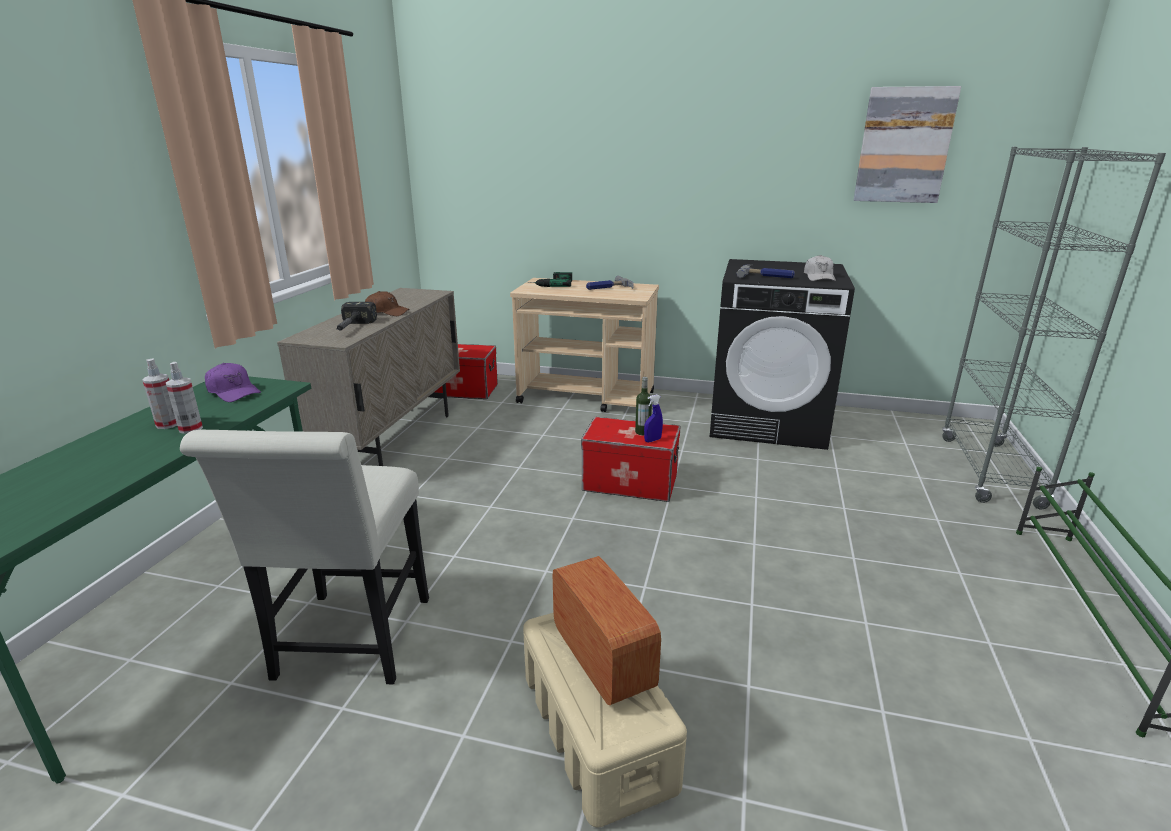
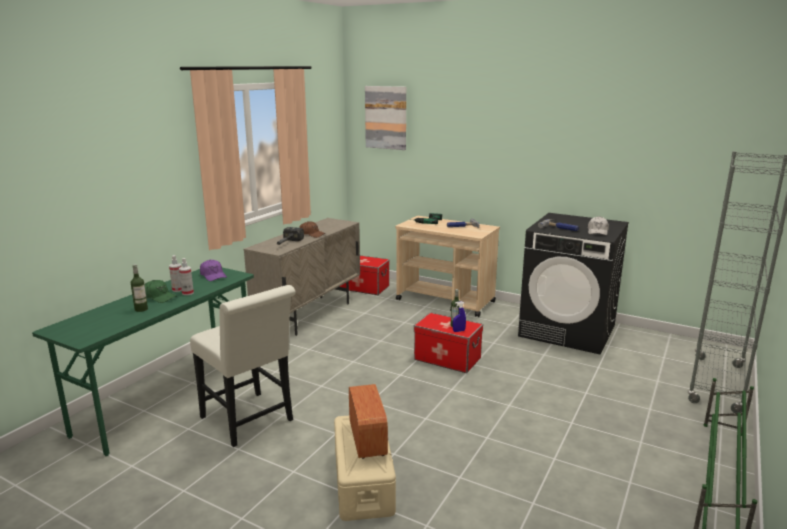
camera: 15 degrees right, 5 degrees down
white chair [180,430,429,684] -> white chair turned 60 degrees counterclockwise [190,285,296,447]
picture [854,86,961,203] -> picture moved to [365,86,406,150]
none -> bottle [131,264,148,312]
none -> green cap [145,280,177,303]

